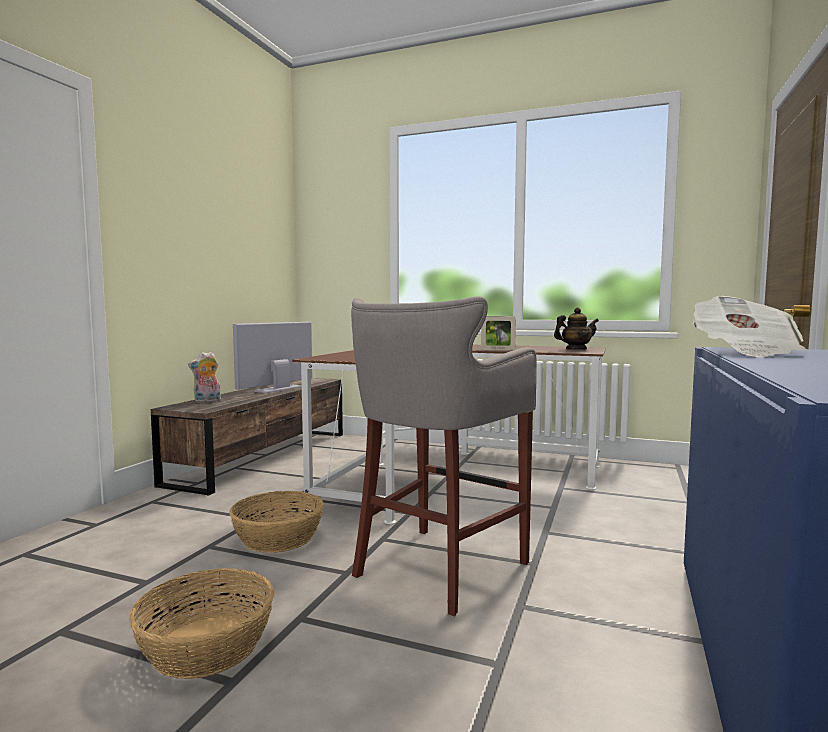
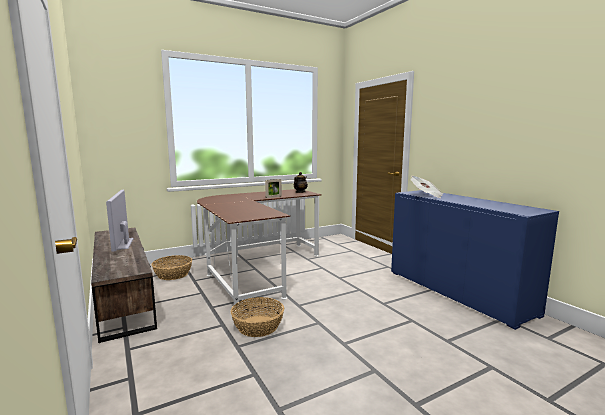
camera: 50 degrees left, 5 degrees up
basket [129,568,274,679] -> basket moved to [151,255,192,280]
plush toy [188,352,221,403] -> none
grey stool [351,296,536,616] -> none

